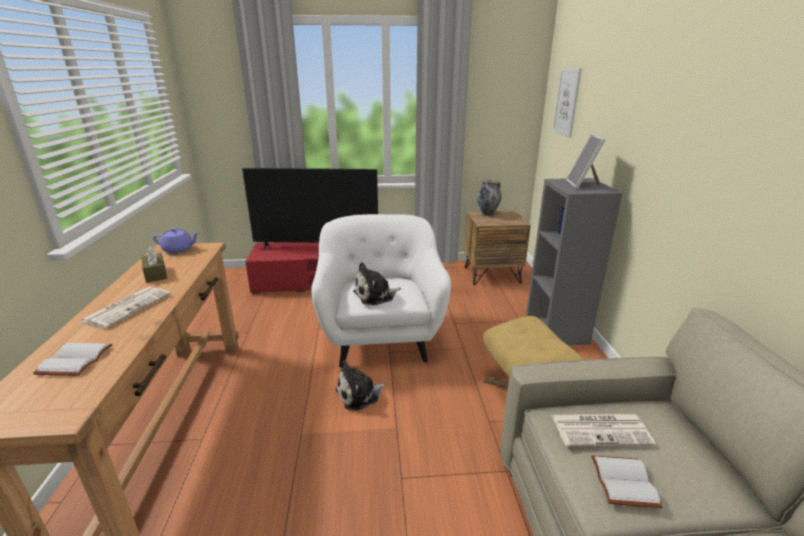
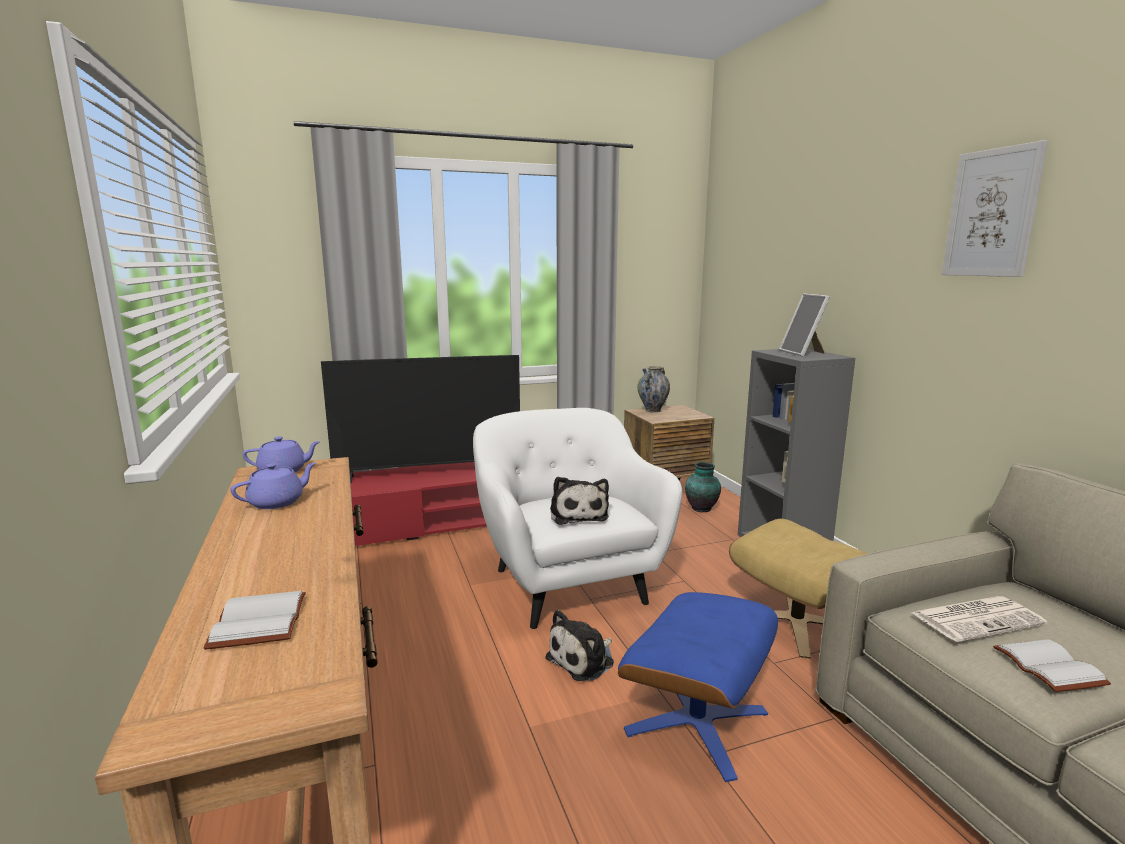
camera: 15 degrees left, 10 degrees down
newspaper [80,287,171,329] -> none
brown tissue box [141,246,167,283] -> purple teapot [231,462,317,509]
plush toy [353,262,401,306] -> plush toy turned 60 degrees counterclockwise [550,477,609,525]
picture [552,68,582,137] -> picture moved to [942,140,1048,277]
none -> blue ottoman [618,592,778,782]
none -> vase [685,462,721,512]

